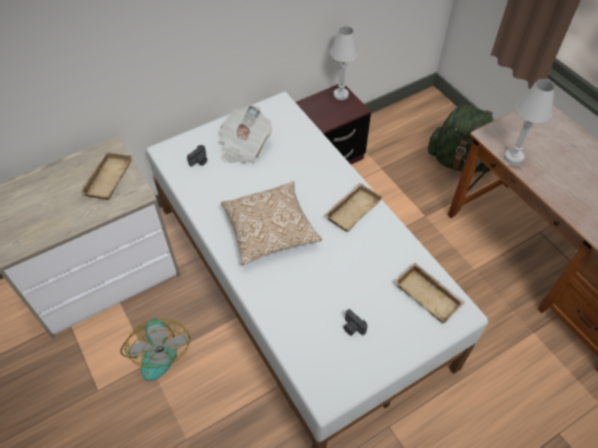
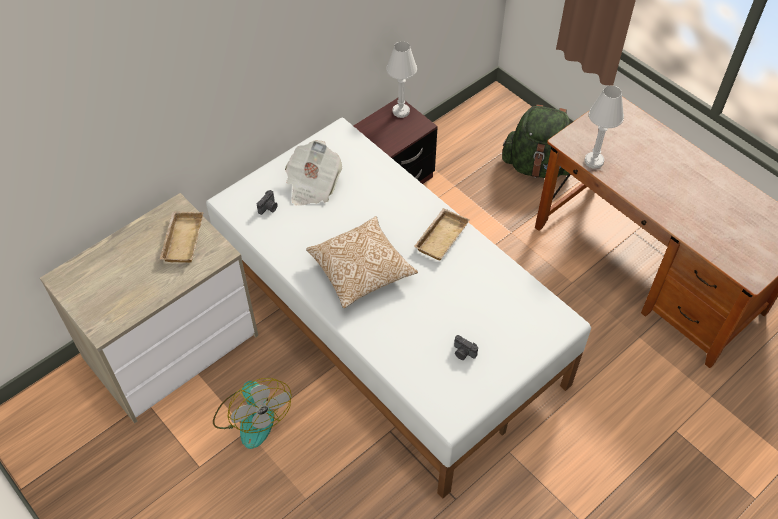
camera: 10 degrees left, 0 degrees up
beige tray [395,263,465,324] -> none

